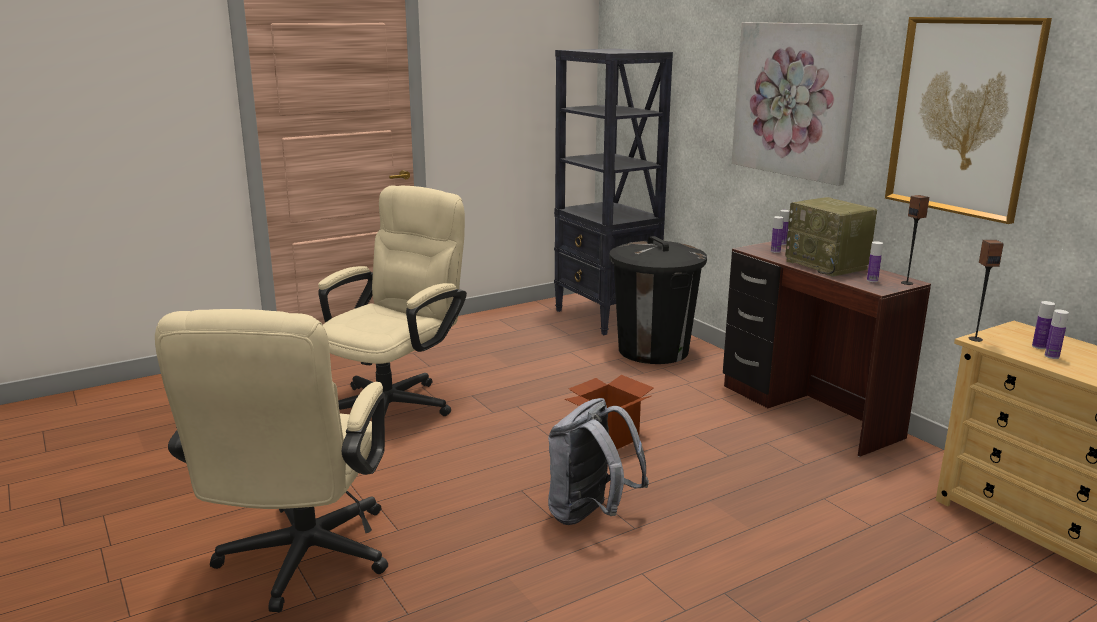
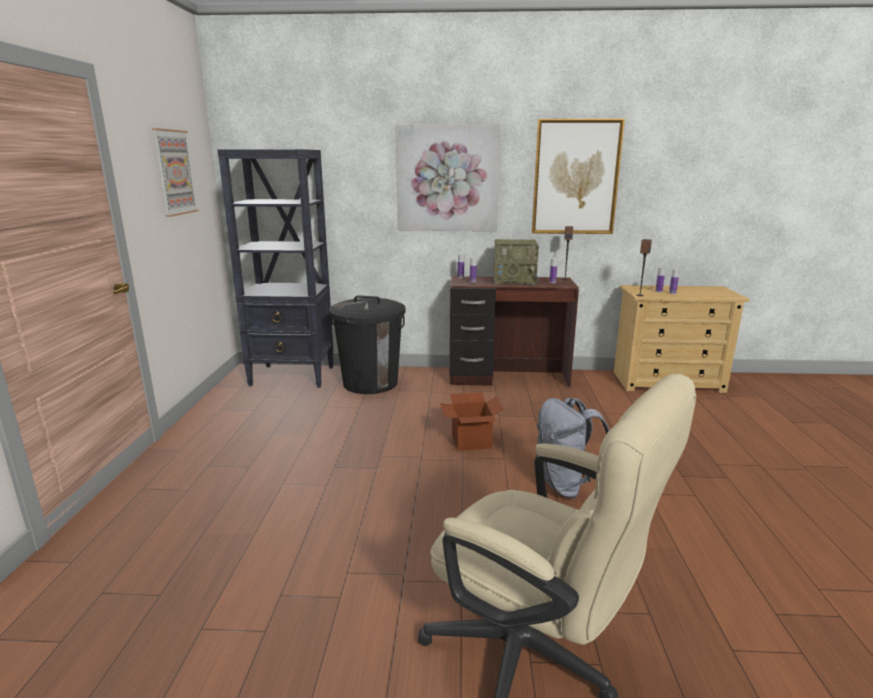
camera: 55 degrees left, 0 degrees up
beige office chair [318,185,467,417] -> none
none -> picture [152,128,199,217]

